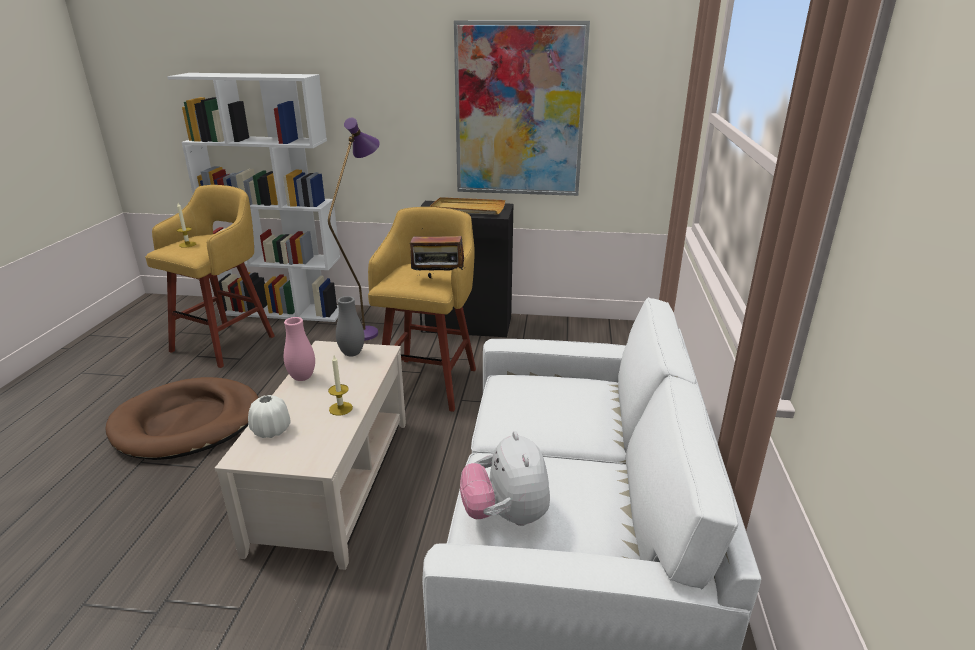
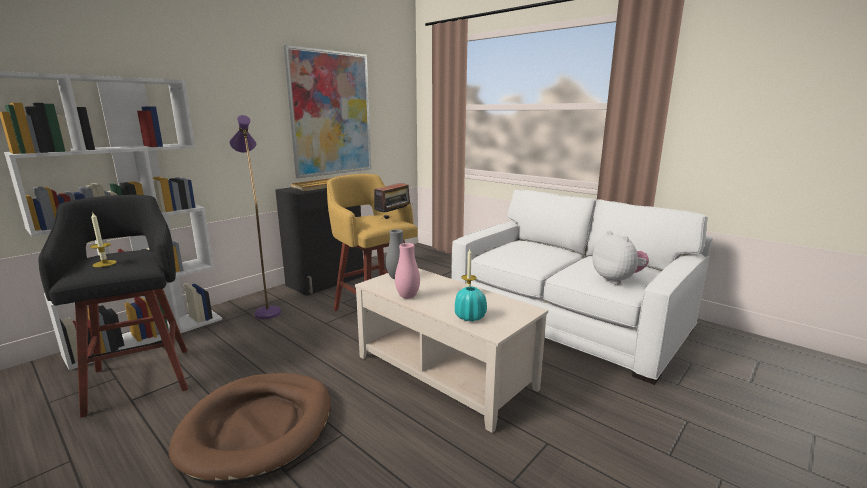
camera: 55 degrees left, 10 degrees down
yellow stool [145,185,275,368] -> black stool [38,195,188,418]
white vase [248,395,290,438] -> turquoise vase [455,286,487,322]
plush toy [460,431,550,526] -> plush toy turned 135 degrees counterclockwise [593,231,649,285]

